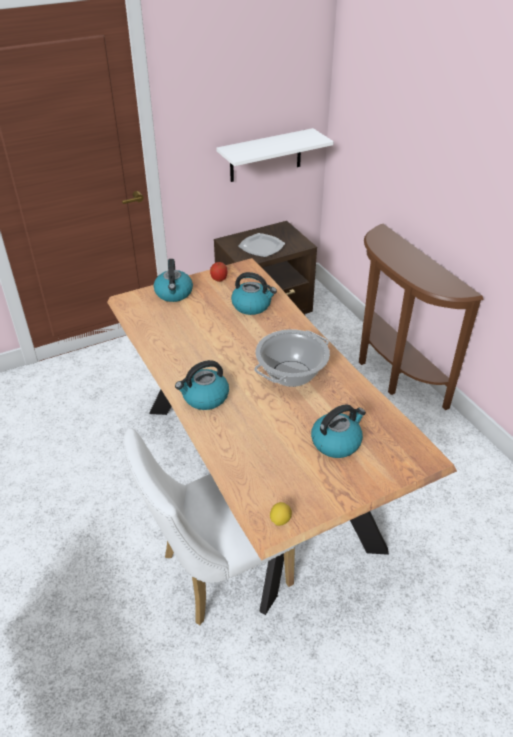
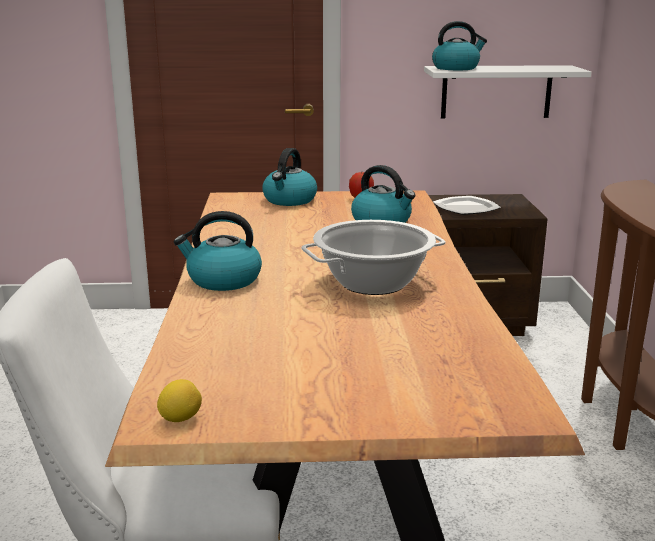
camera: 25 degrees right, 20 degrees down
kettle [311,405,366,458] -> kettle moved to [432,21,487,70]

